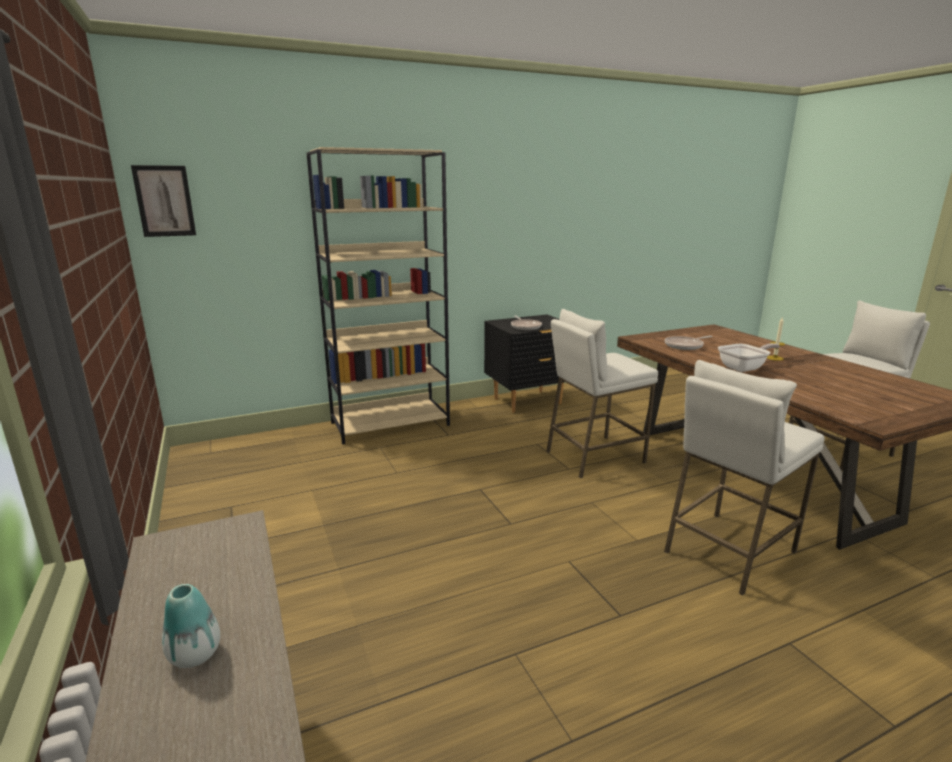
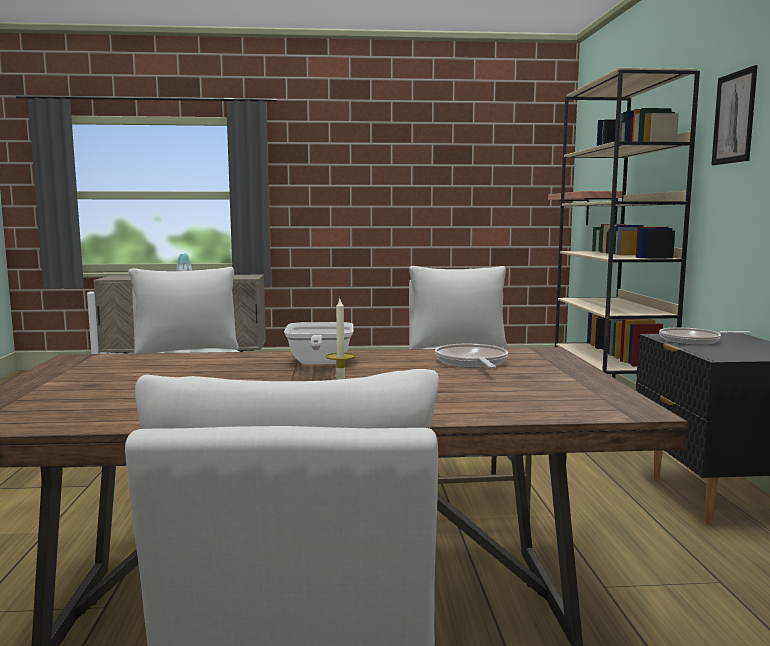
camera: 110 degrees right, 10 degrees down
picture [131,165,196,237] -> picture moved to [711,65,758,165]
none -> shelf [548,191,622,225]

